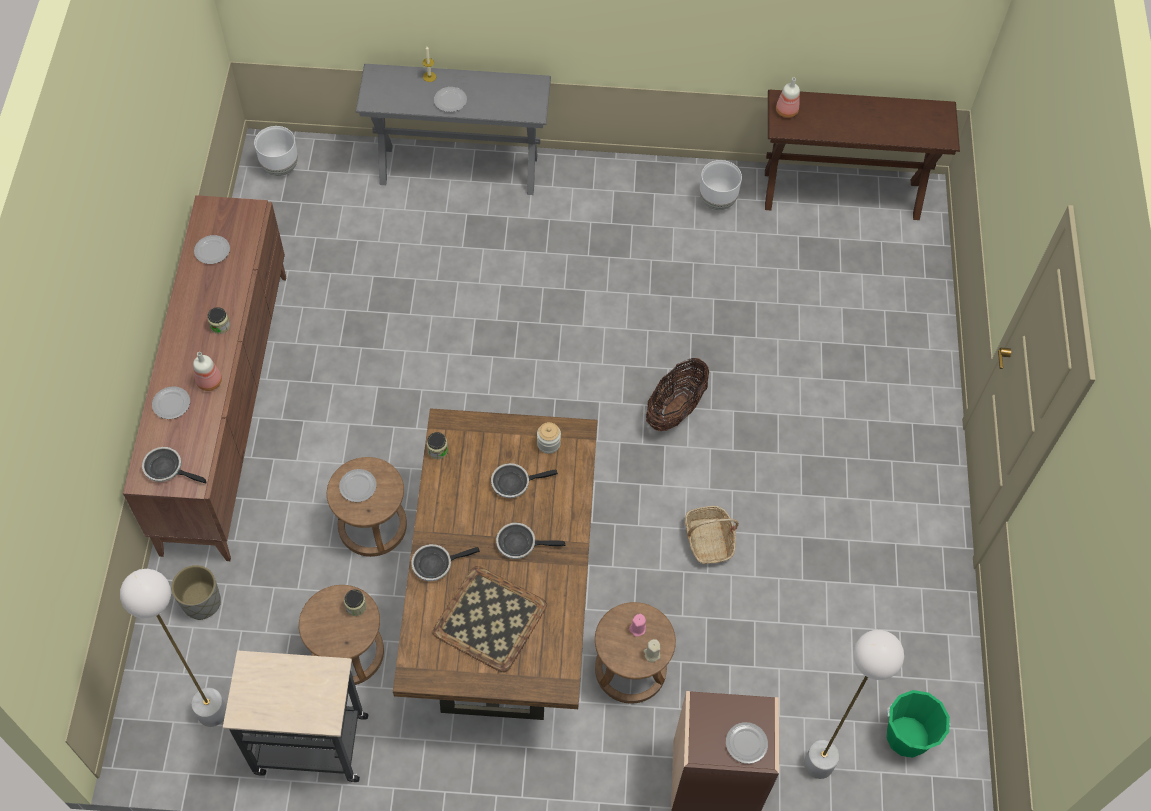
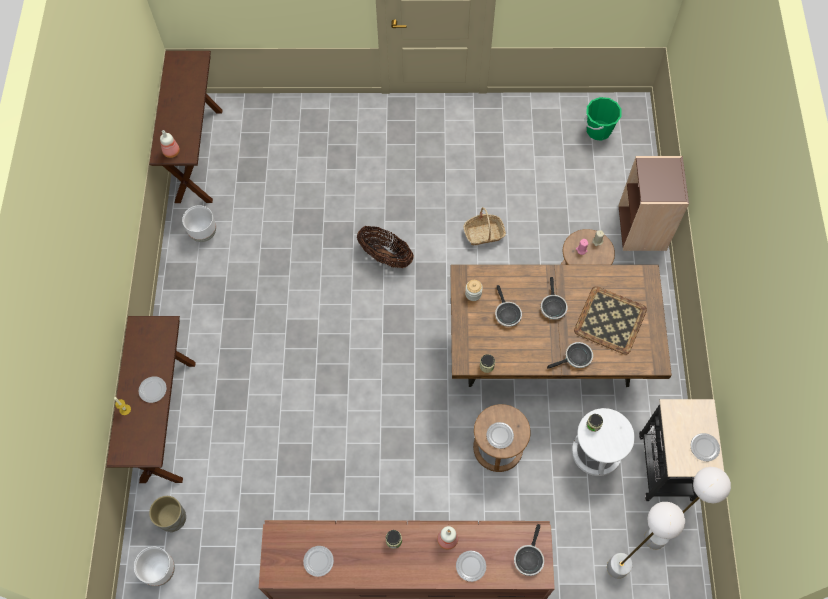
camera: 90 degrees left, 5 degrees up
grey planter [171,565,221,620] -> grey planter moved to [149,496,186,532]
brown stool [299,585,384,685] -> white stool [572,408,635,476]
grey console table [356,64,551,195] -> brown console table [106,316,196,483]
frying pan [411,544,480,581] -> frying pan turned 90 degrees counterclockwise [547,342,593,369]
plate [726,722,768,764] -> plate moved to [691,433,720,461]
white floor lamp [804,630,904,779] -> white floor lamp moved to [607,502,685,579]

